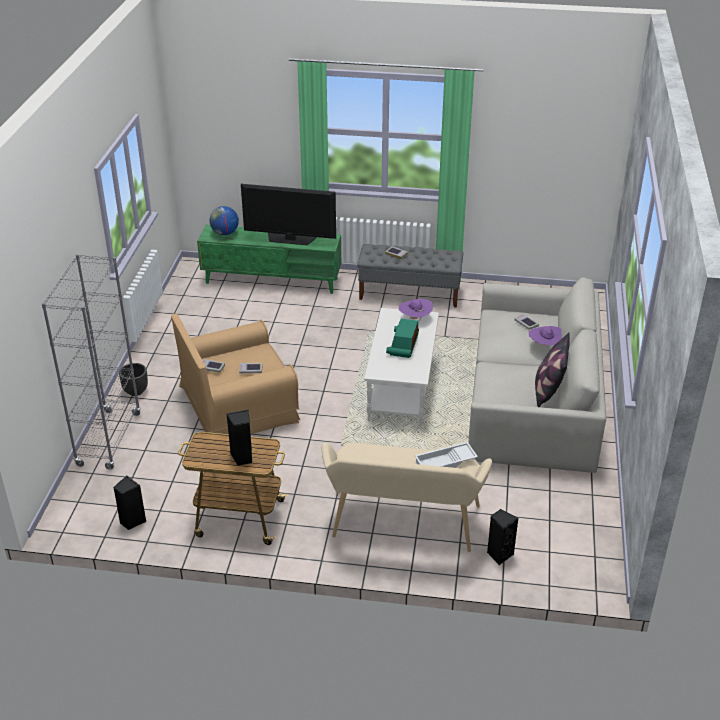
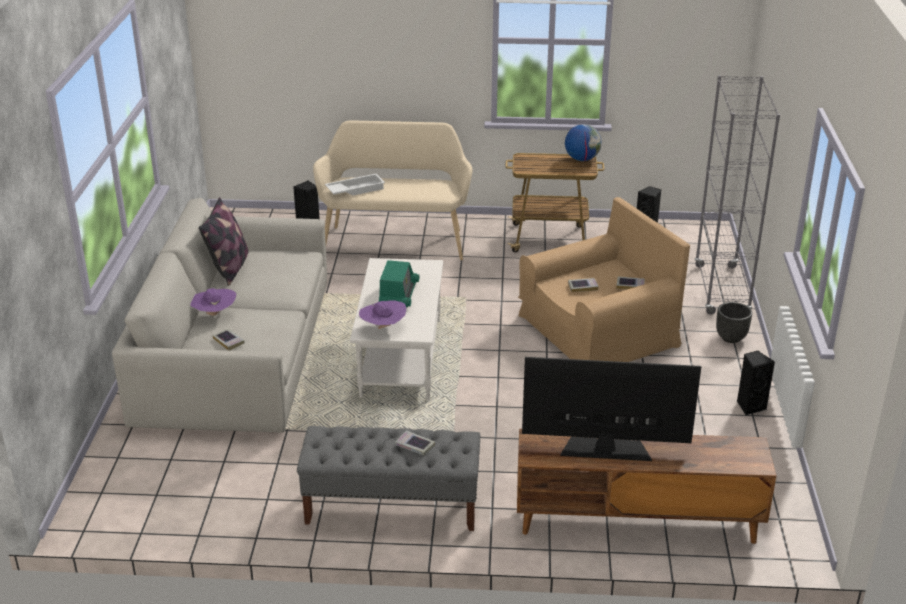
camera: 175 degrees right, 5 degrees down
green tv stand [197,225,341,294] -> brown tv stand [517,429,776,544]
globe [209,206,239,235] -> globe moved to [565,124,602,161]
black speaker [226,410,252,466] -> black speaker moved to [737,350,775,415]

